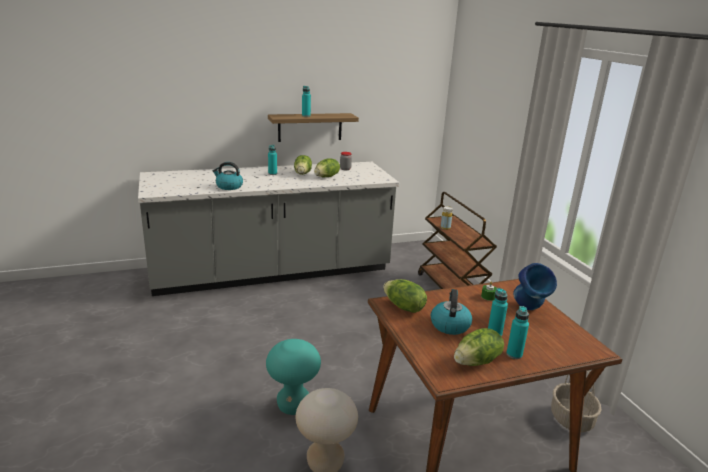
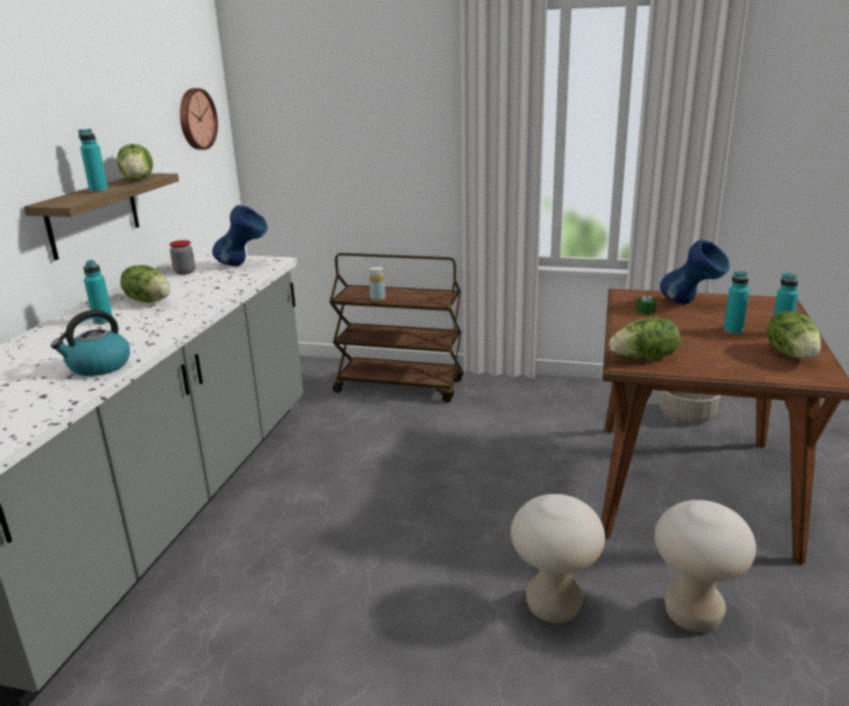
camera: 55 degrees left, 0 degrees up
turquoise stool [266,339,321,415] -> beige stool [511,494,605,623]
lettuce [314,158,340,177] -> lettuce moved to [117,144,153,180]
kettle [431,289,472,335] -> none
none -> wall clock [180,88,218,150]
none -> blue vase [212,205,268,266]

